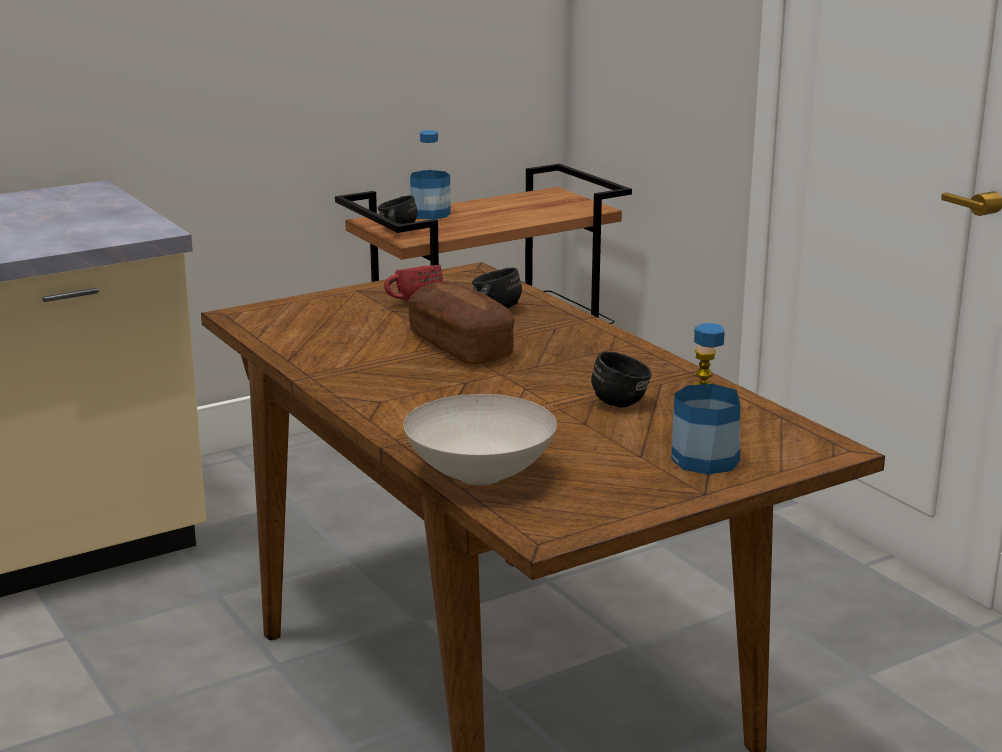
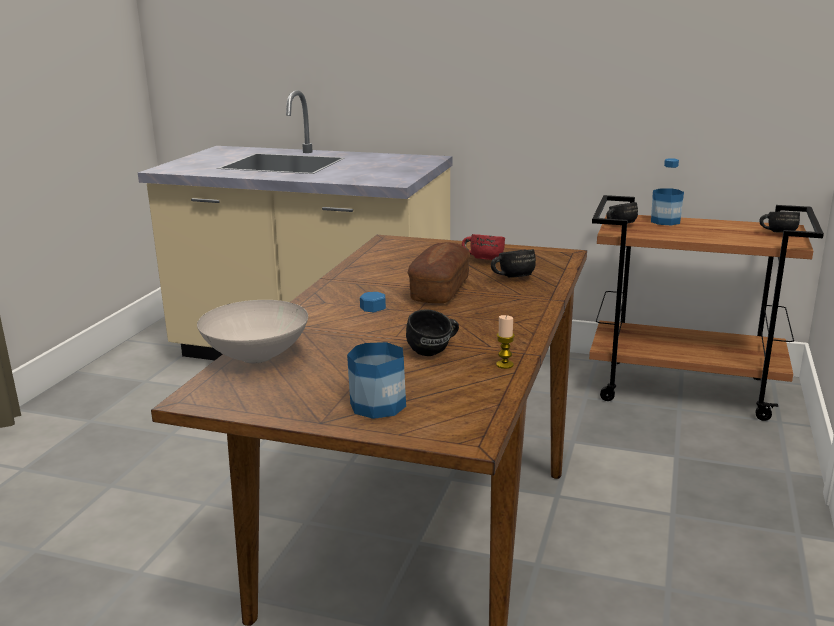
camera: 50 degrees right, 0 degrees up
none -> black mug [759,212,800,233]

